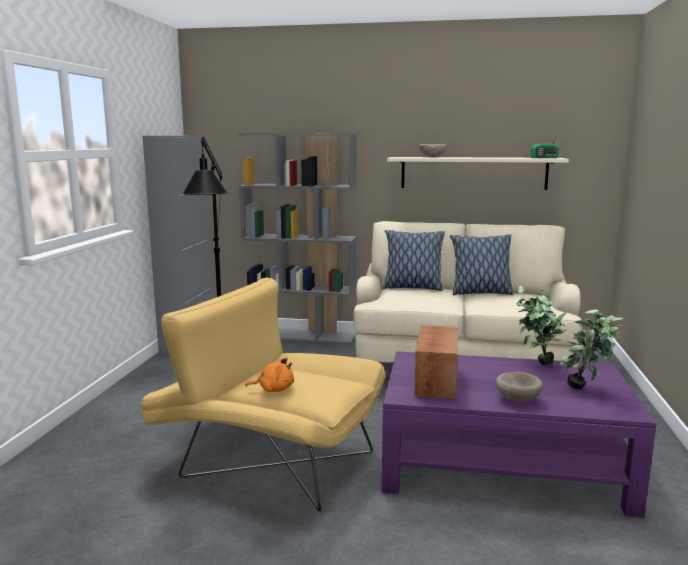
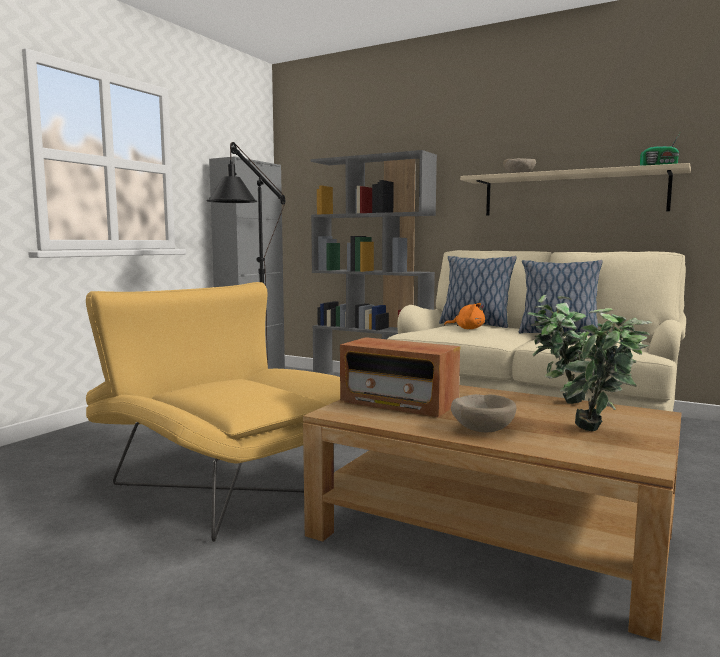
camera: 20 degrees right, 5 degrees down
orange plush toy [245,357,294,392] -> orange plush toy moved to [444,303,485,329]
purple coffee table [382,351,656,518] -> brown coffee table [303,385,682,641]
radio [415,325,458,399] -> radio turned 90 degrees counterclockwise [340,337,460,417]

